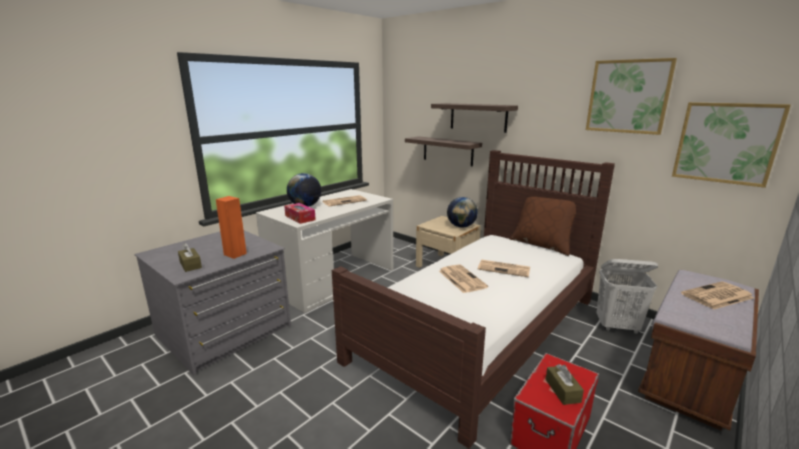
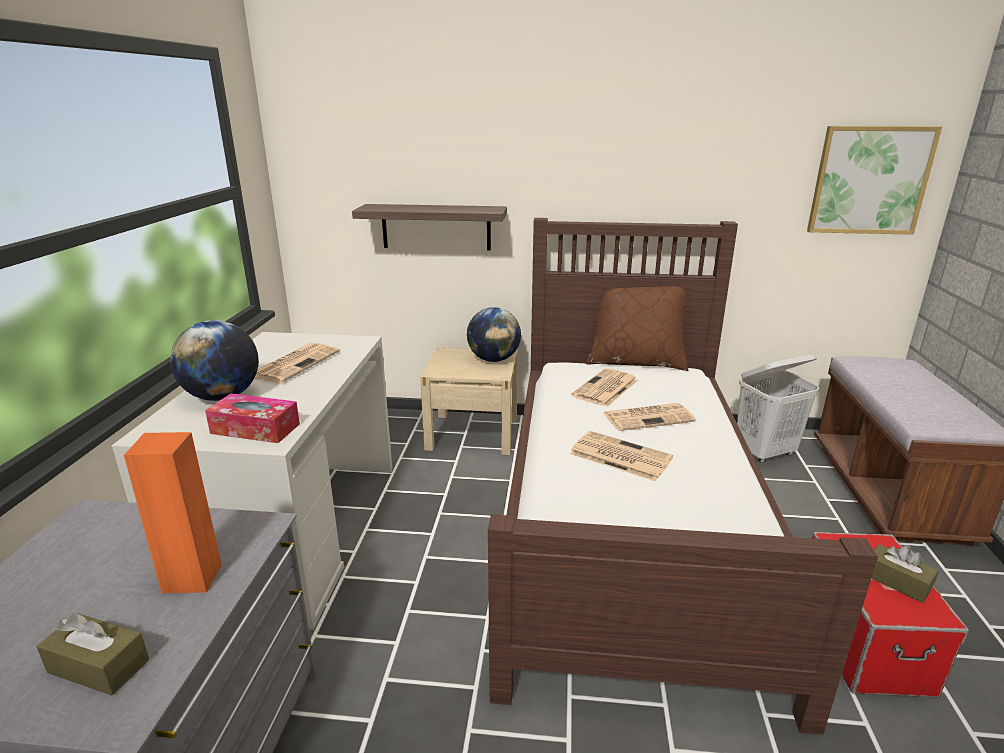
camera: 35 degrees left, 5 degrees up
shelf [431,103,518,133] -> none
picture [586,58,677,135] -> none
newspaper [681,281,754,309] -> newspaper moved to [571,368,638,407]

